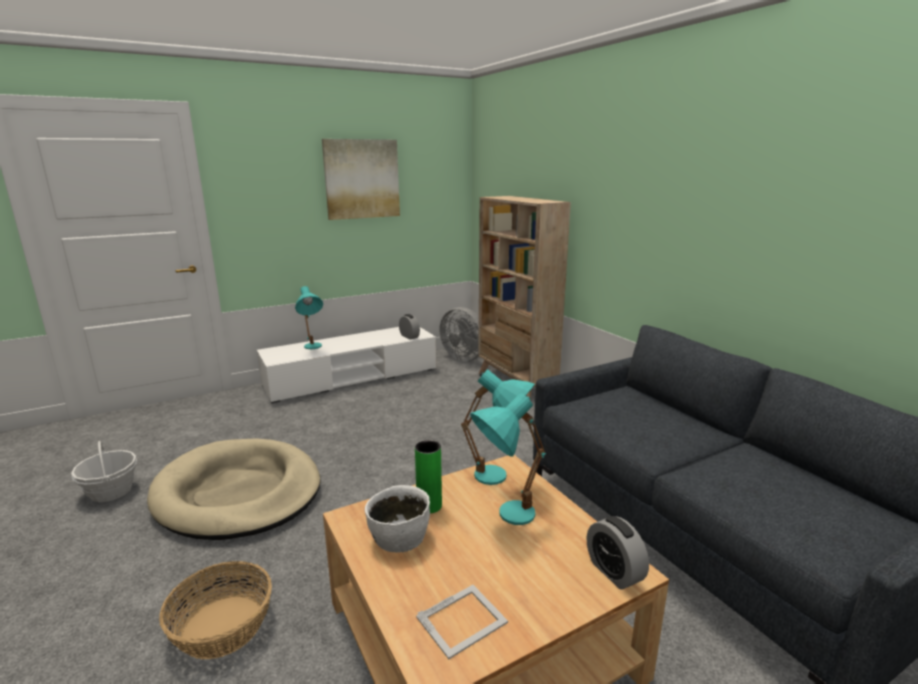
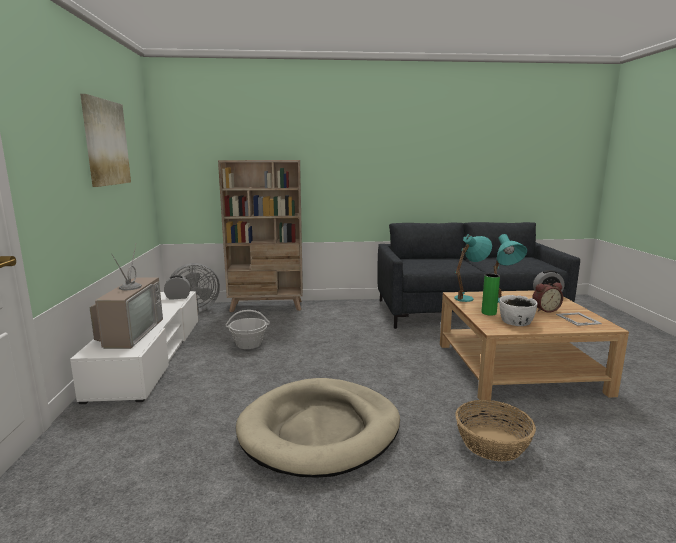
camera: 65 degrees left, 5 degrees down
basket [71,441,137,502] -> basket moved to [225,310,270,349]
turquoise table lamp [295,286,323,349] -> television [90,245,163,349]
none -> alarm clock [532,283,563,313]

